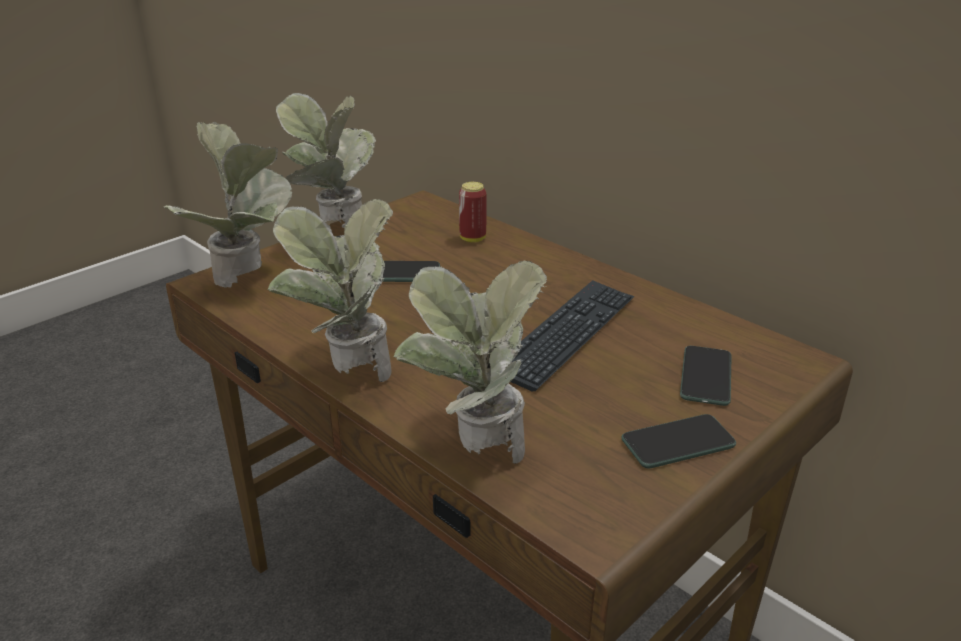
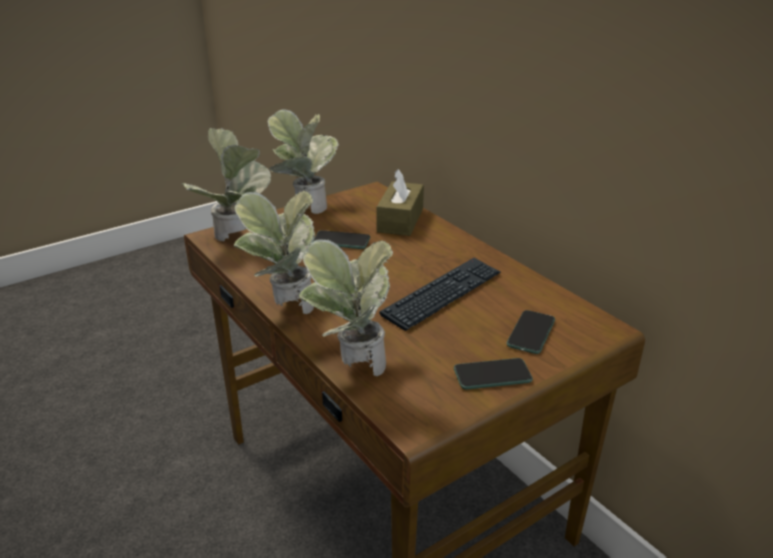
camera: 10 degrees right, 0 degrees up
can [459,182,487,242] -> brown tissue box [376,169,424,236]

